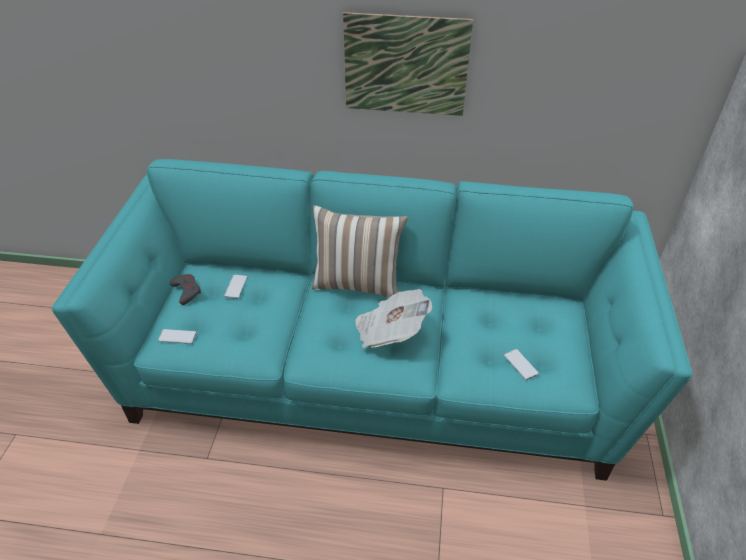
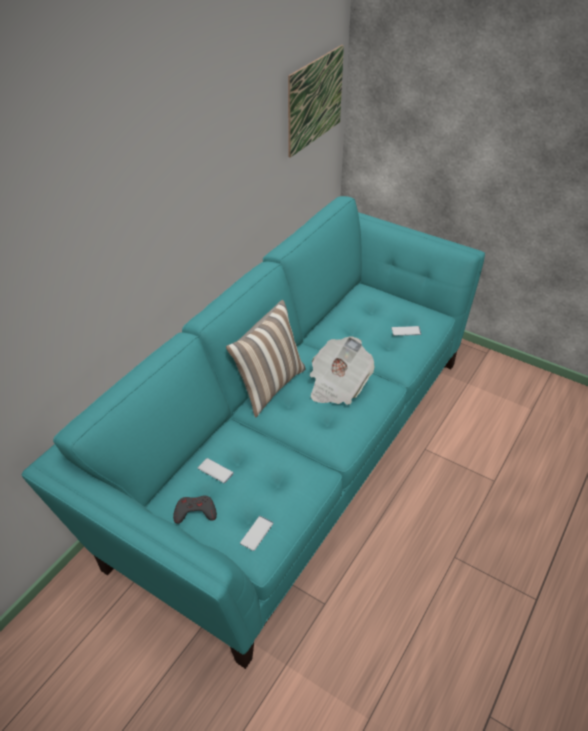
camera: 65 degrees left, 0 degrees up
picture [343,12,473,116] -> picture moved to [288,45,344,158]

